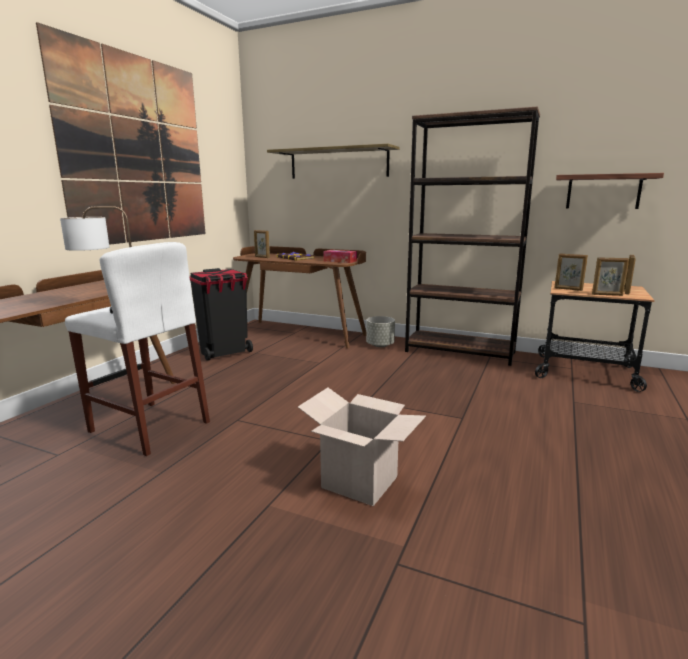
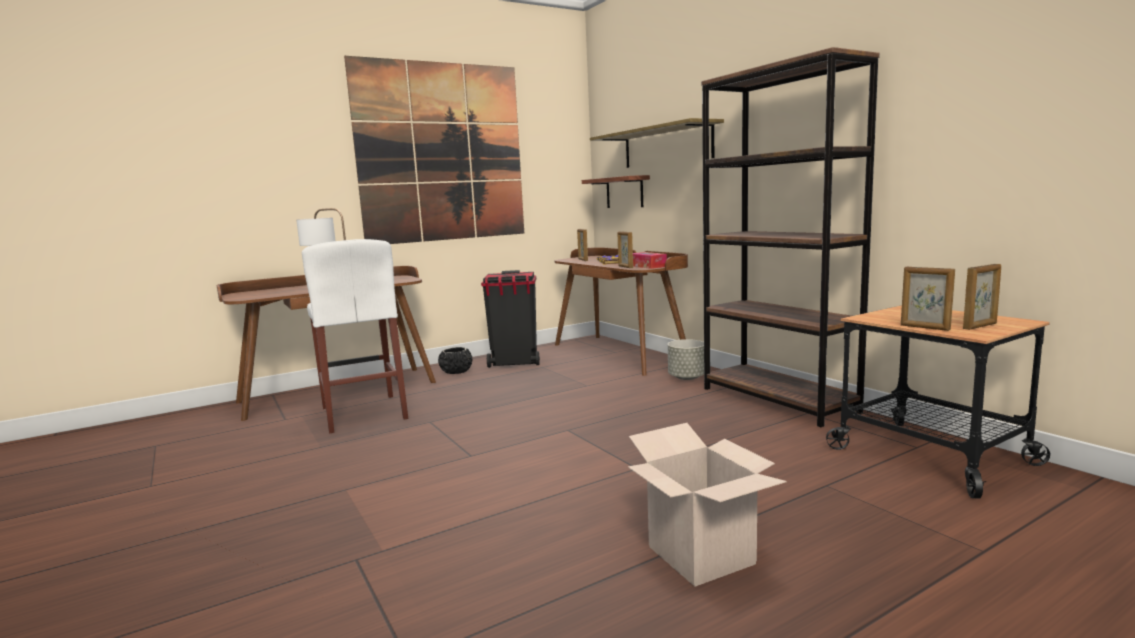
camera: 35 degrees right, 5 degrees down
cardboard box [298,388,426,506] -> cardboard box moved to [628,423,787,587]
picture frame [555,253,588,291] -> picture frame moved to [618,231,633,268]
shelf [556,173,664,209] -> shelf moved to [582,175,650,208]
none -> black planter [438,347,472,374]

